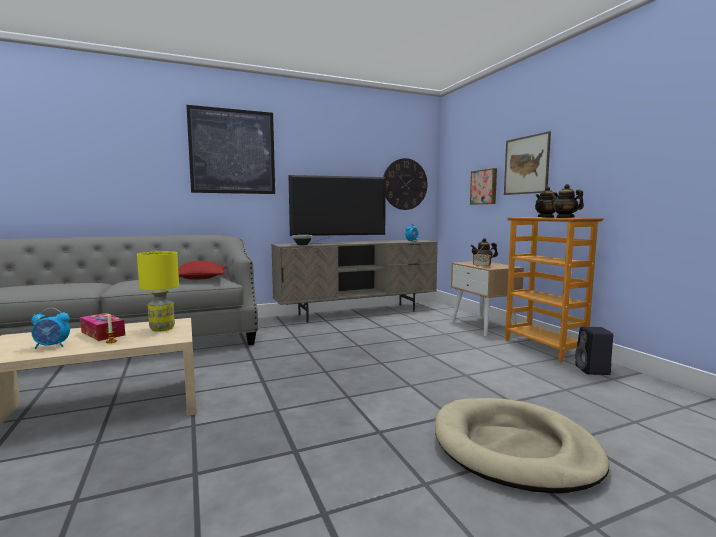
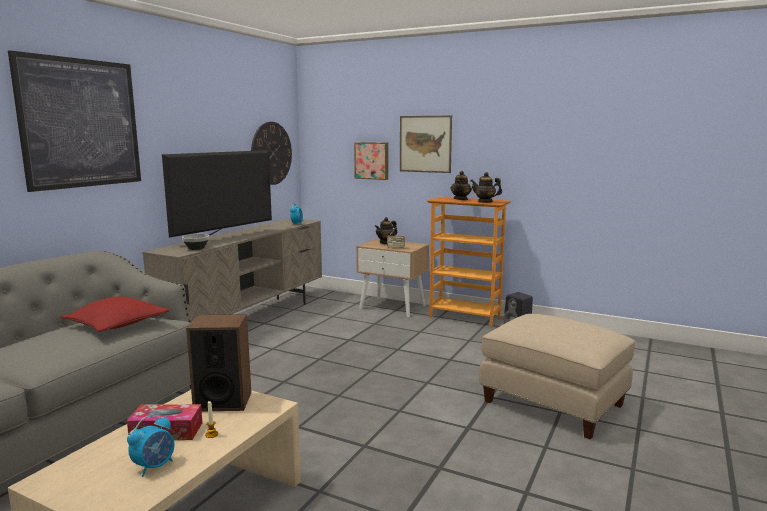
camera: 40 degrees left, 5 degrees up
yellow table lamp [137,251,179,332] -> speaker [186,314,251,412]
beige dog bed [435,398,609,494] -> beige ottoman [479,314,635,439]

